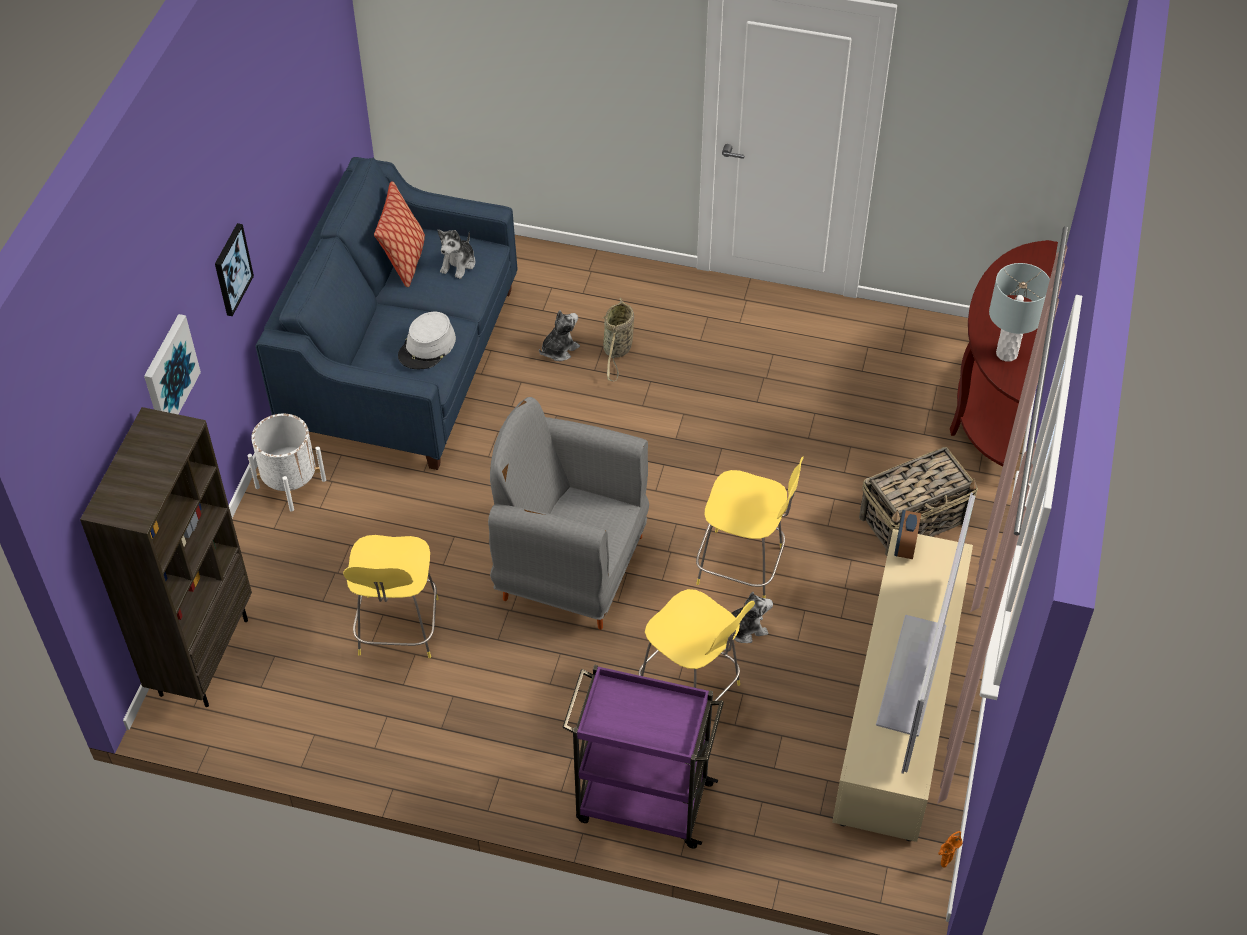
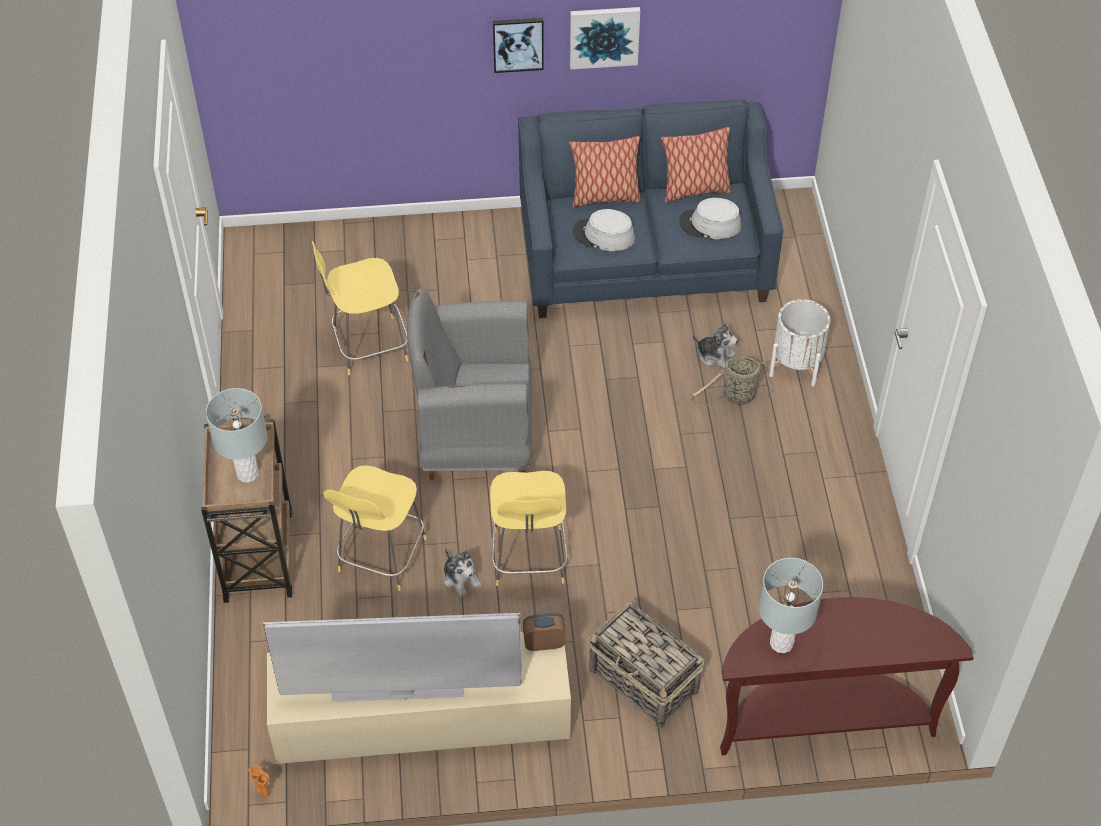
camera: 70 degrees right, 0 degrees up
brown bookcase [80,407,252,707] -> none
picture [144,314,201,414] -> picture moved to [570,7,640,69]
white planter [248,414,326,512] -> white planter moved to [769,299,830,387]
plush toy [438,230,475,279] -> grey hat [679,198,742,239]
grey armchair [488,397,649,630] -> grey armchair turned 90 degrees counterclockwise [407,289,532,481]
purple cart [562,665,724,848] -> brown cart [201,414,293,603]
none -> grey table lamp [206,388,267,483]
none -> pillow [569,136,641,207]

